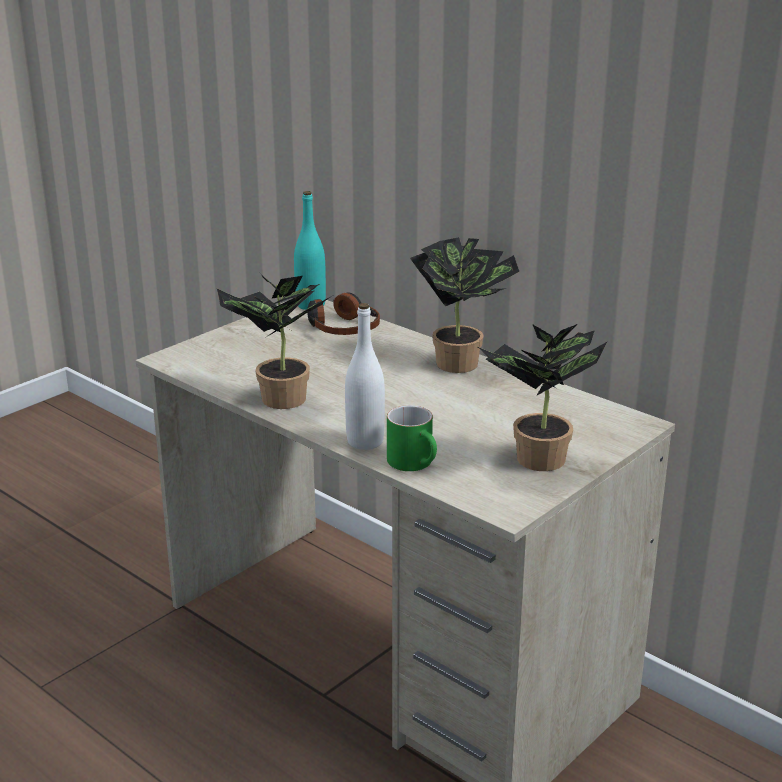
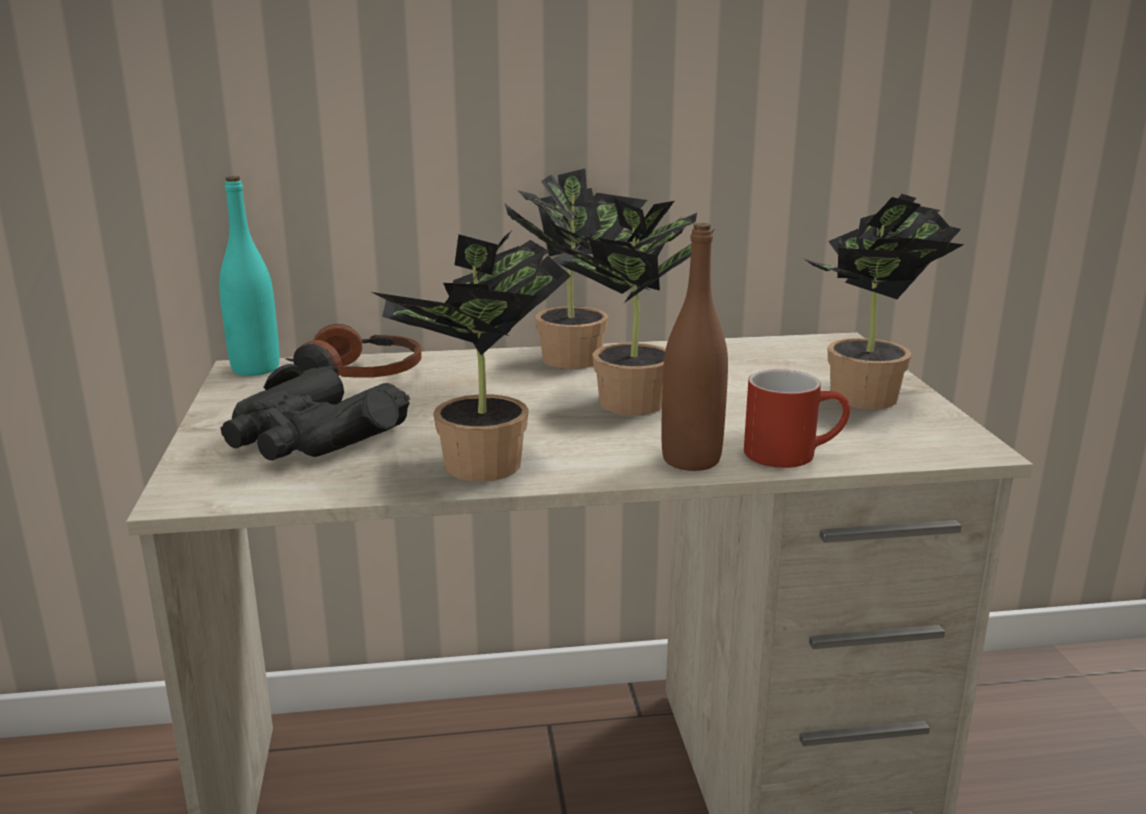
camera: 50 degrees left, 5 degrees down
white bottle [345,303,385,450] -> brown bottle [661,223,728,471]
green mug [387,405,437,471] -> red mug [744,369,850,468]
none -> black binoculars [221,364,410,461]
none -> potted plant [539,198,715,415]

